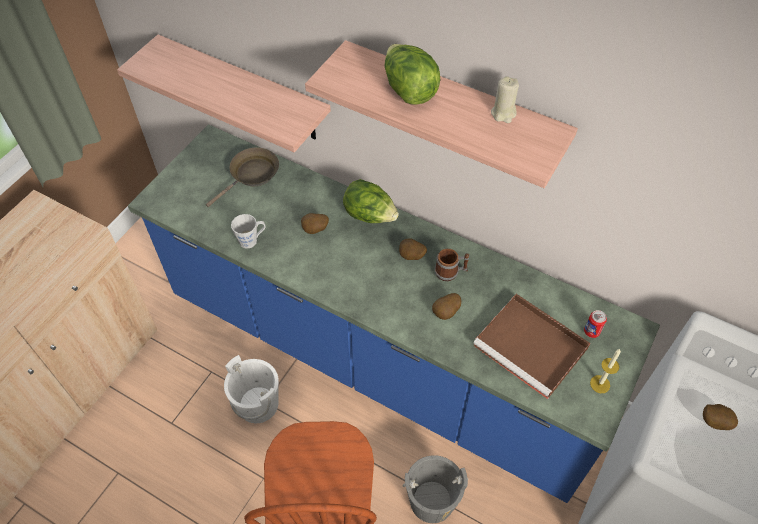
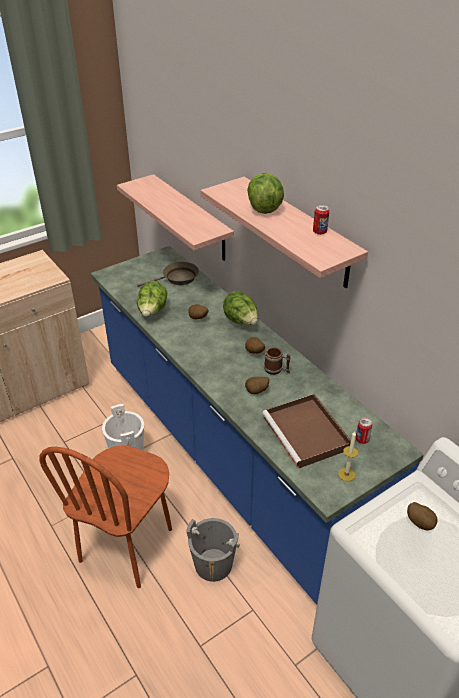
camera: 25 degrees right, 15 degrees down
grey mug [231,214,266,249] -> lettuce [137,281,167,317]
beige candle [491,76,519,123] -> can [313,205,329,235]

